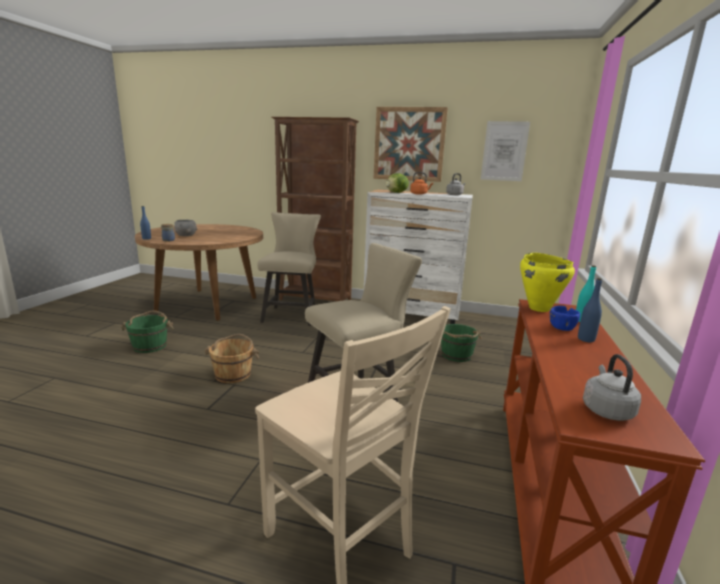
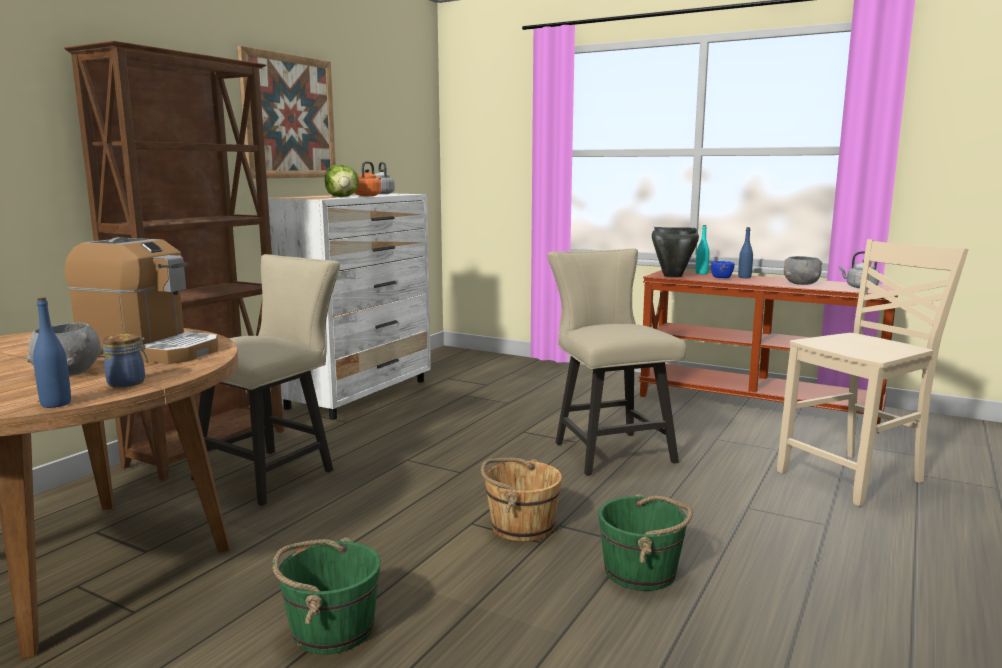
camera: 75 degrees left, 5 degrees down
beige chair [257,212,321,326] -> beige chair turned 105 degrees clockwise [191,254,340,506]
green bucket [441,324,482,362] -> green bucket moved to [598,494,693,591]
picture [481,121,530,181] -> none
yellow cooking pot [520,253,575,312] -> black cooking pot [652,227,699,277]
none -> coffee machine [64,237,218,364]
none -> grey bowl [784,256,822,285]

